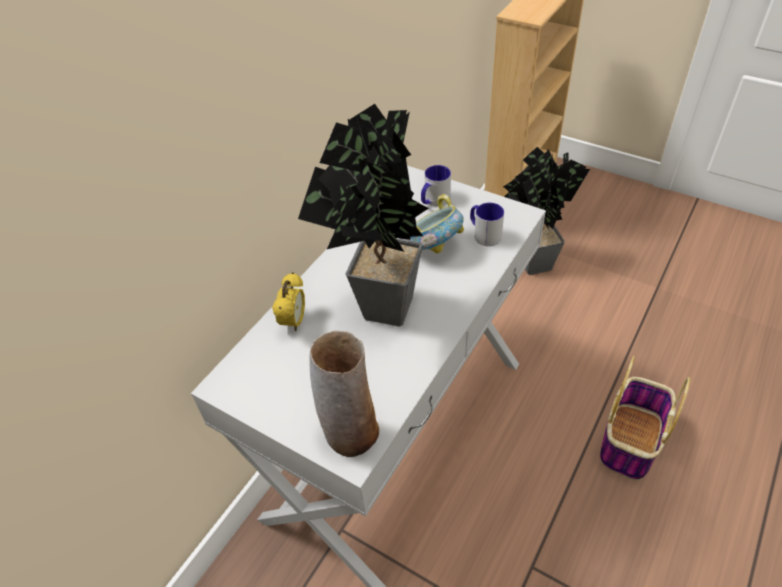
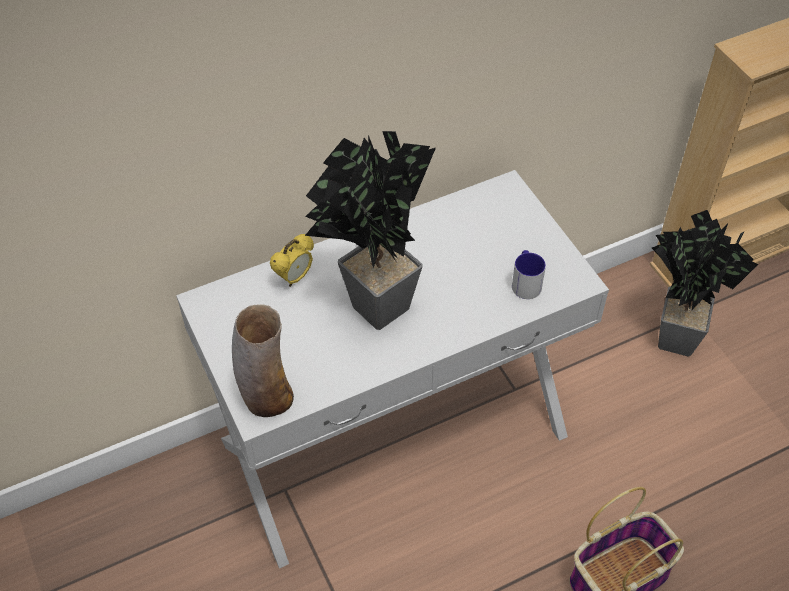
camera: 30 degrees right, 5 degrees up
bowl [409,194,464,254] -> none
mug [421,165,451,206] -> none

